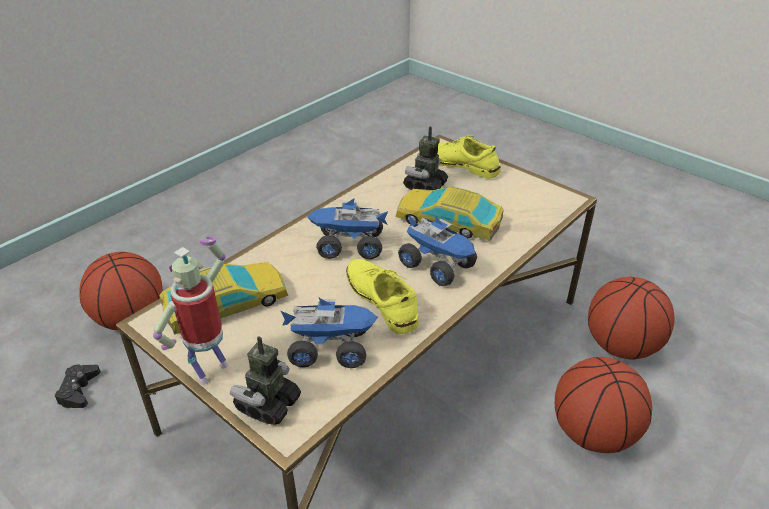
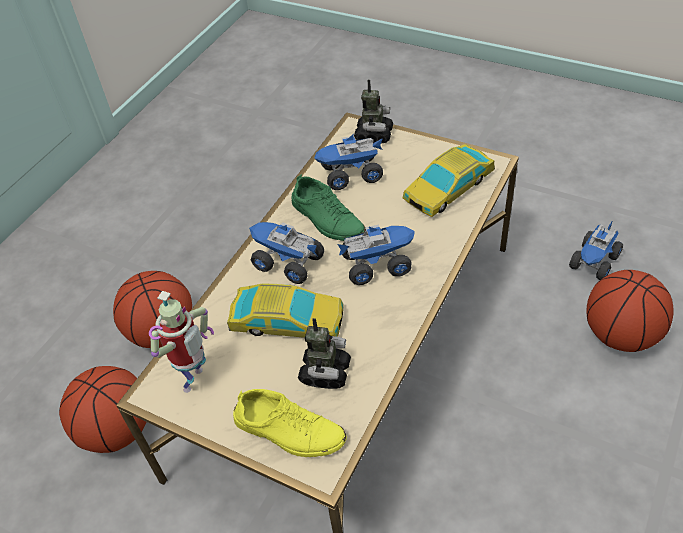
camera: 170 degrees right, 10 degrees up
black game controller [55,365,101,408] -> toy truck [569,220,623,280]
toy robot [153,236,228,385] -> toy robot moved to [149,291,214,393]
yellow shoe [346,259,419,334] -> green shoe [292,174,366,241]

